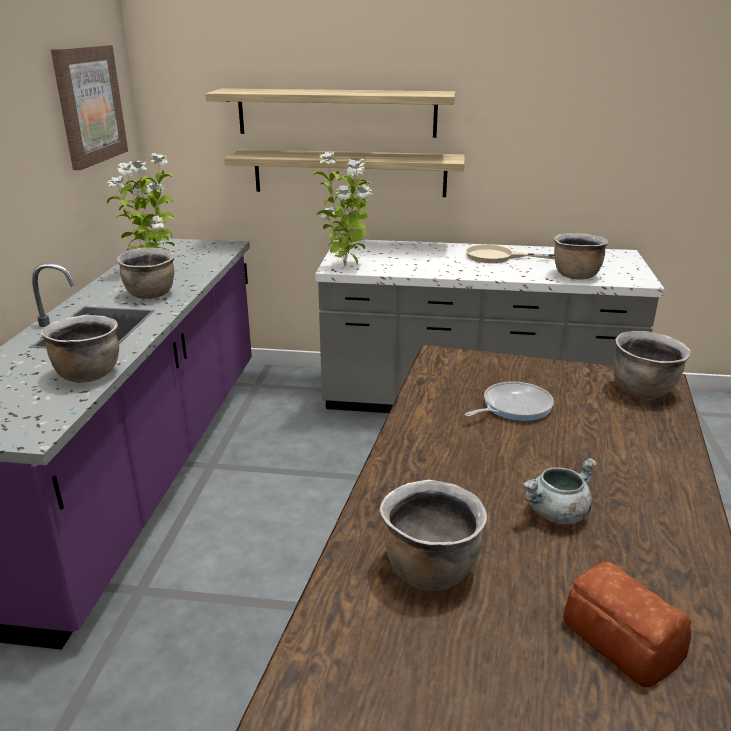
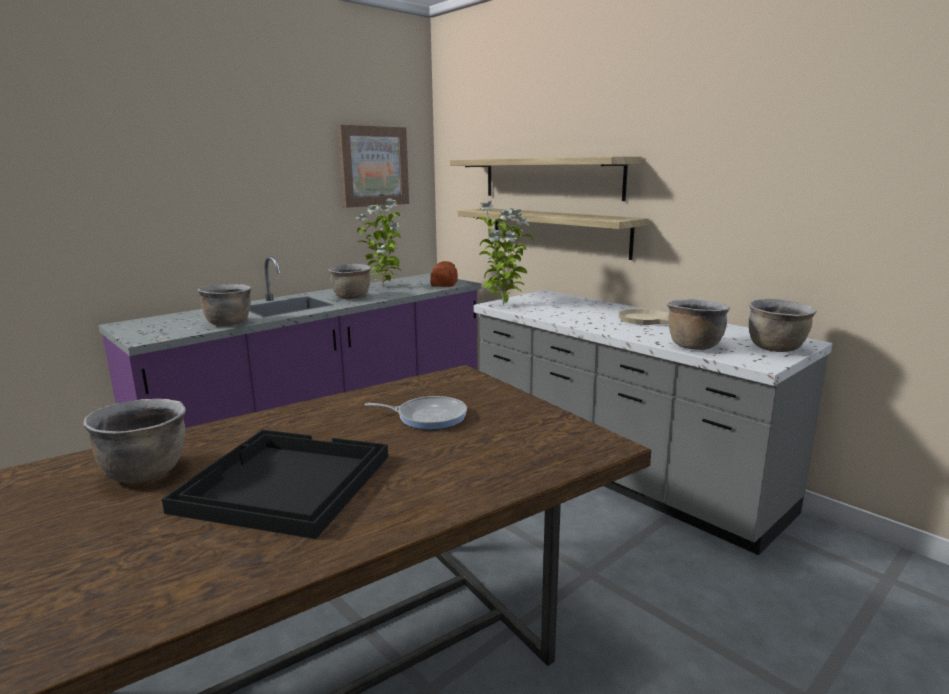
camera: 40 degrees right, 10 degrees down
grey cooking pot [522,458,597,524] -> black tray [162,430,388,539]
bread [563,562,691,687] -> bread moved to [430,261,458,287]
brown cooking pot [614,331,690,399] -> brown cooking pot moved to [749,299,816,352]

